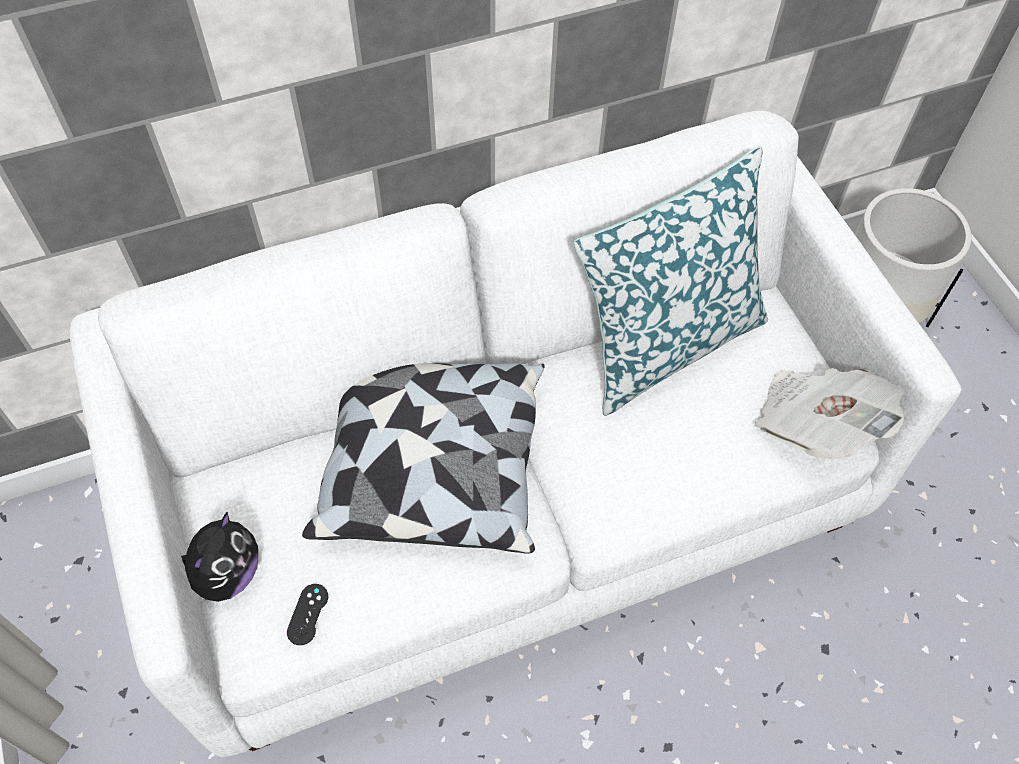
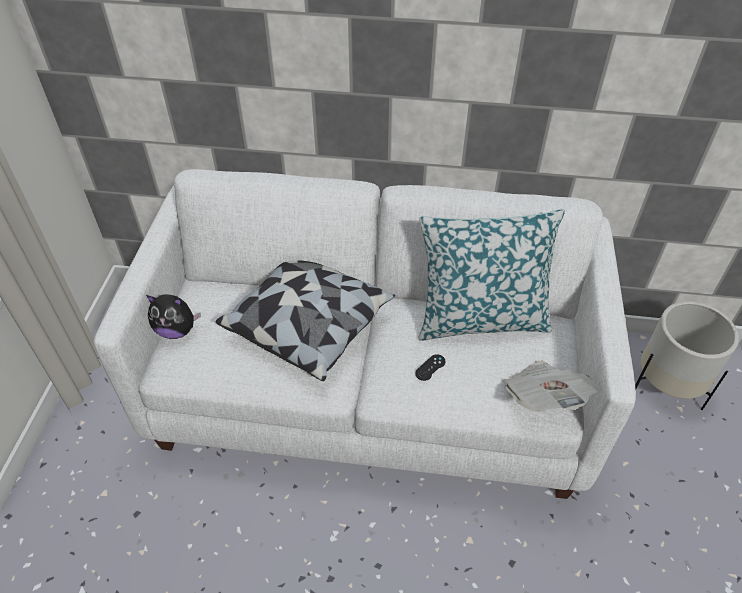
camera: 30 degrees right, 10 degrees down
plush toy [181,512,258,602] -> plush toy turned 45 degrees clockwise [146,294,201,339]
black game controller [287,584,328,645] -> black game controller moved to [415,354,446,381]

